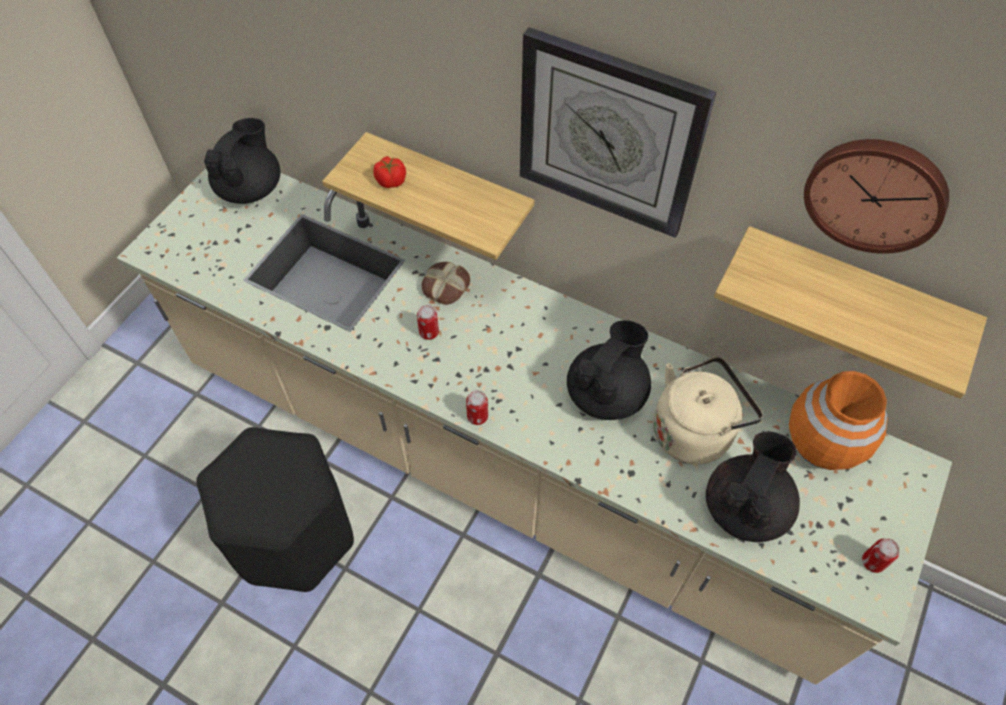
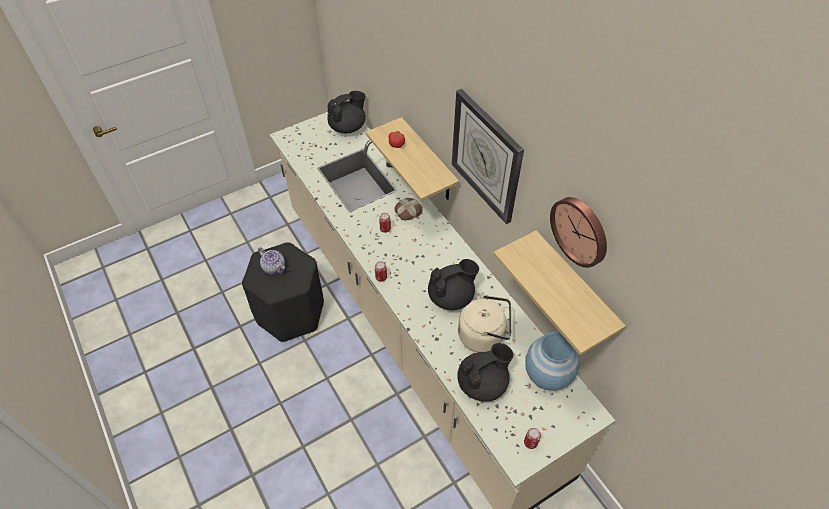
camera: 30 degrees right, 5 degrees down
orange vase [789,371,887,470] -> blue vase [525,332,580,391]
none -> teapot [258,247,285,275]

